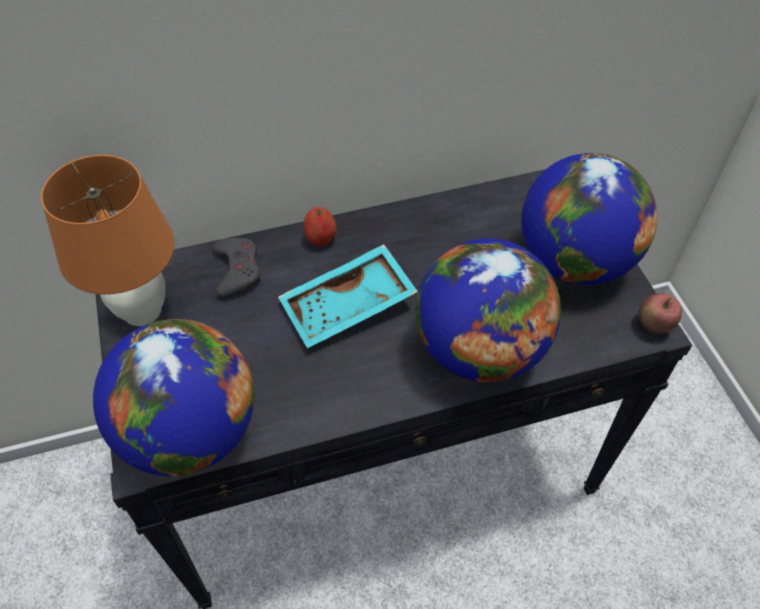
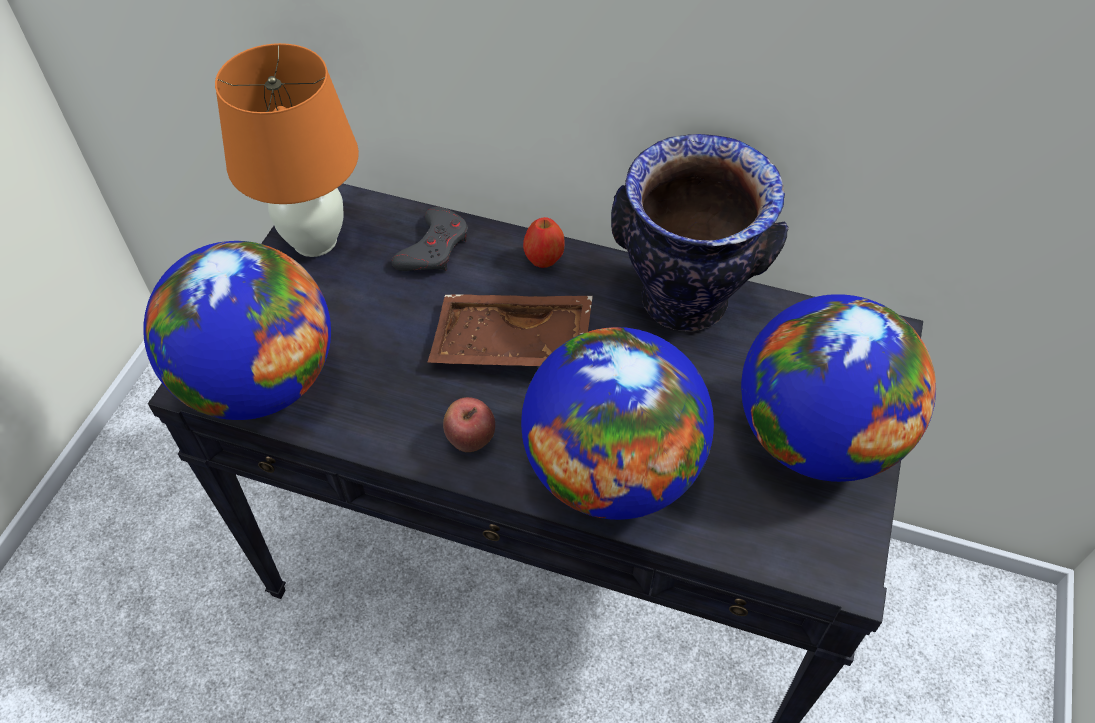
camera: 35 degrees right, 0 degrees up
turquoise tray [278,244,418,348] -> brown tray [427,294,593,366]
apple [639,293,682,334] -> apple moved to [443,397,495,452]
none -> vase [611,134,789,331]

